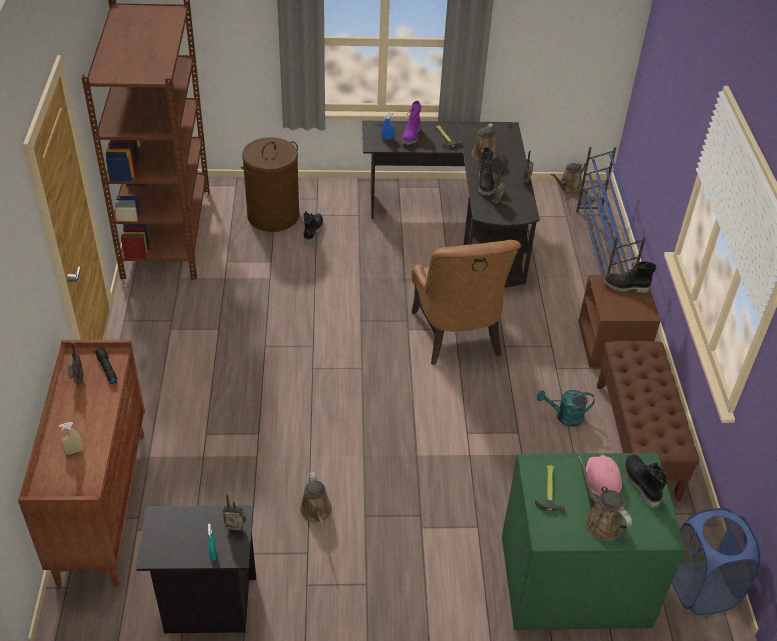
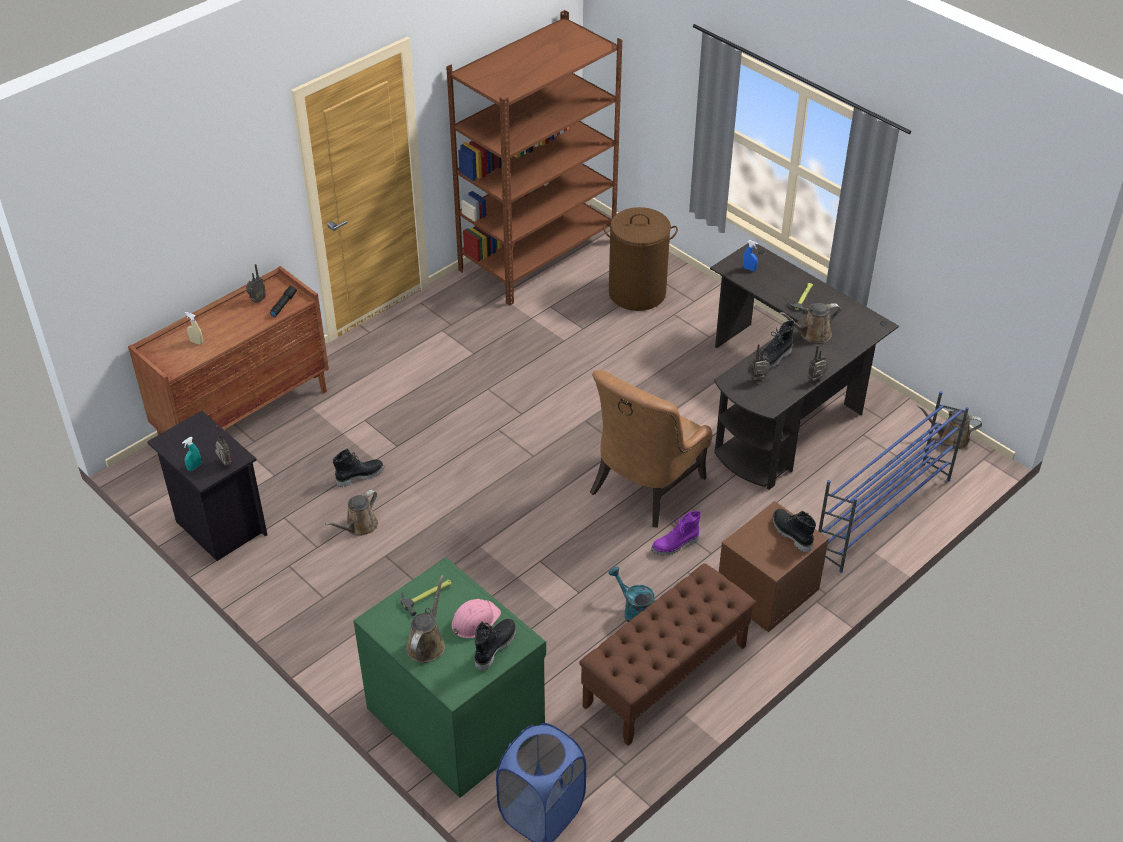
camera: 50 degrees right, 0 degrees up
black boot [304,211,323,244] -> black boot moved to [332,449,384,487]
purple boot [402,101,421,145] -> purple boot moved to [651,511,701,555]

